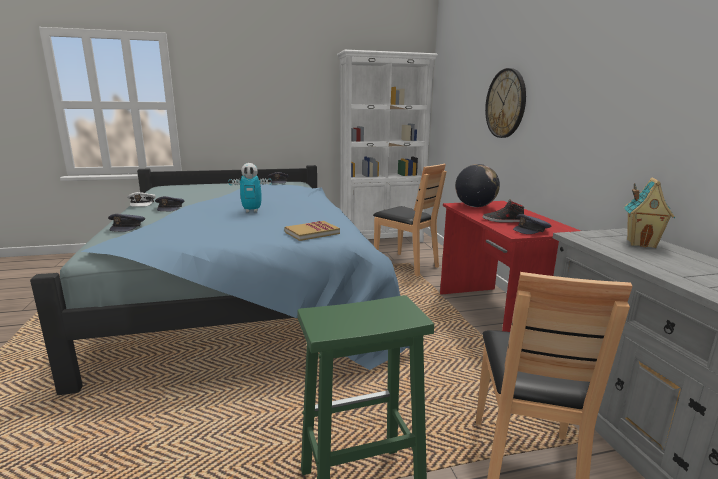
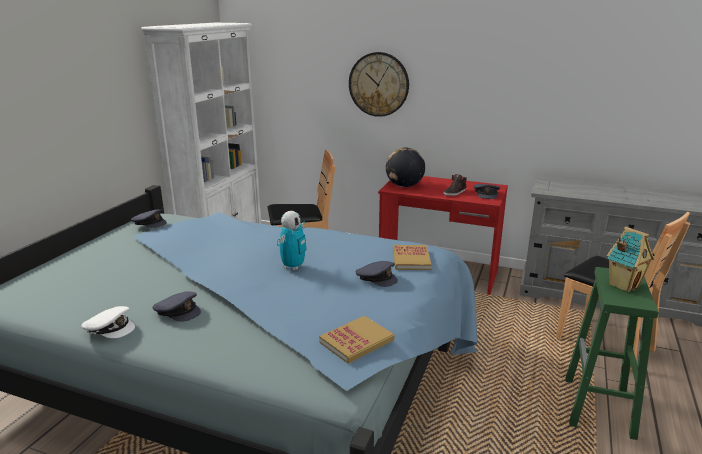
camera: 55 degrees left, 5 degrees up
grey cap [108,214,145,232] -> grey cap moved to [356,261,398,287]
toy house [624,177,675,248] -> toy house moved to [607,226,654,292]
none -> book [319,316,394,364]

